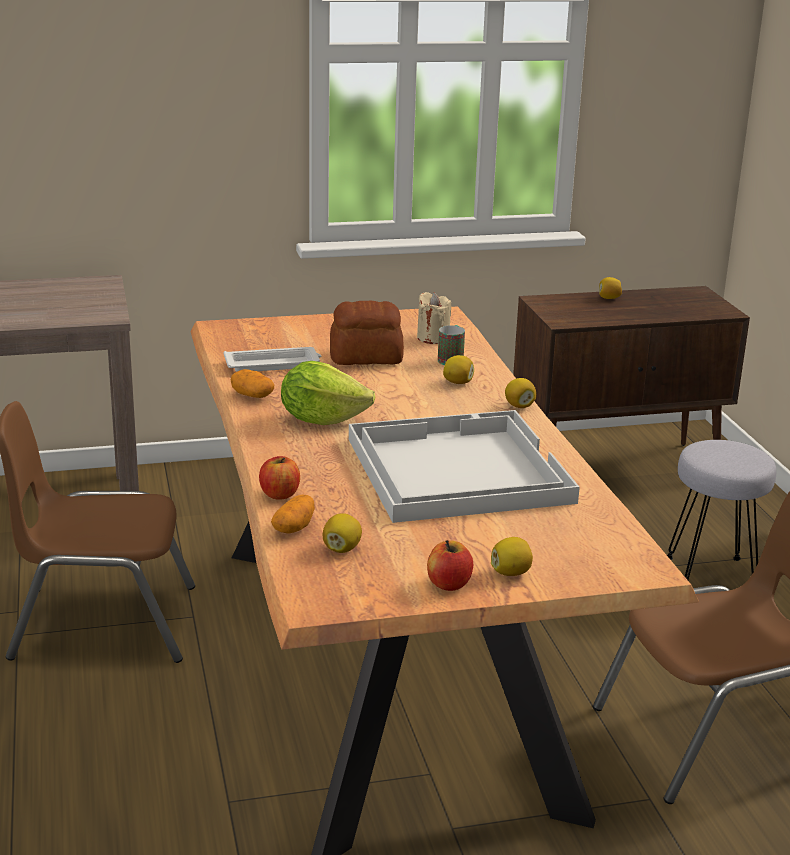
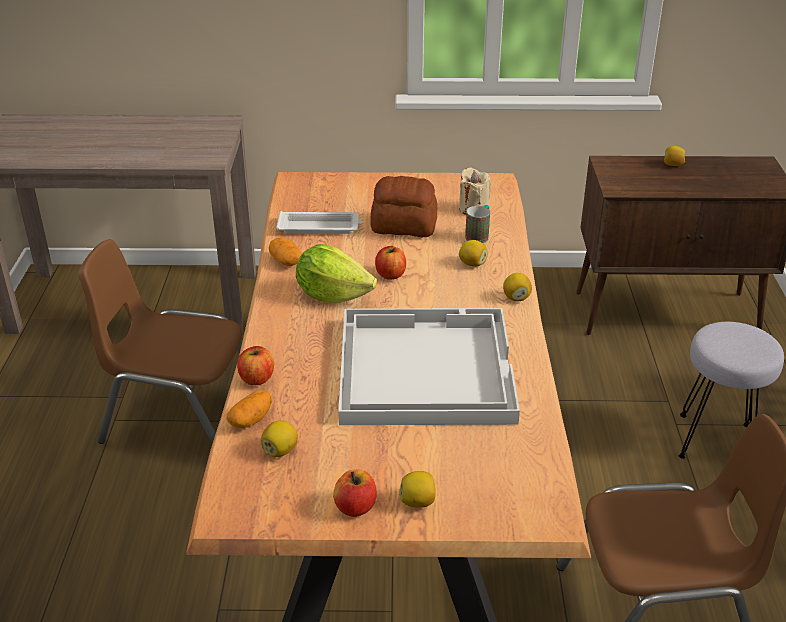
camera: 15 degrees right, 10 degrees up
none -> apple [375,246,406,280]

